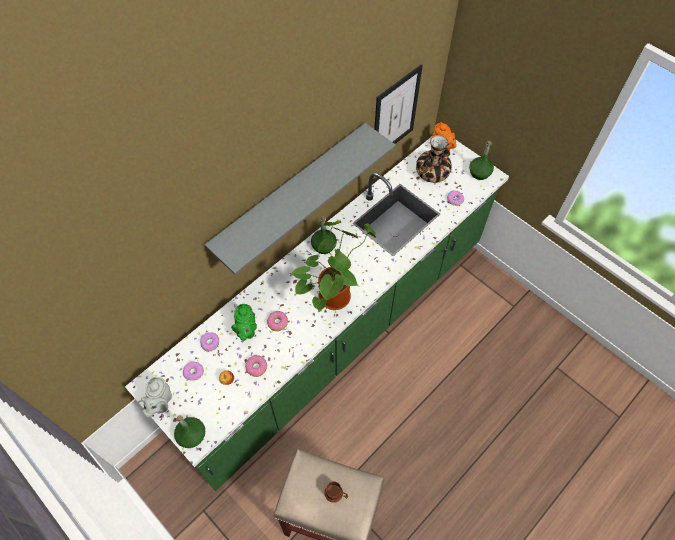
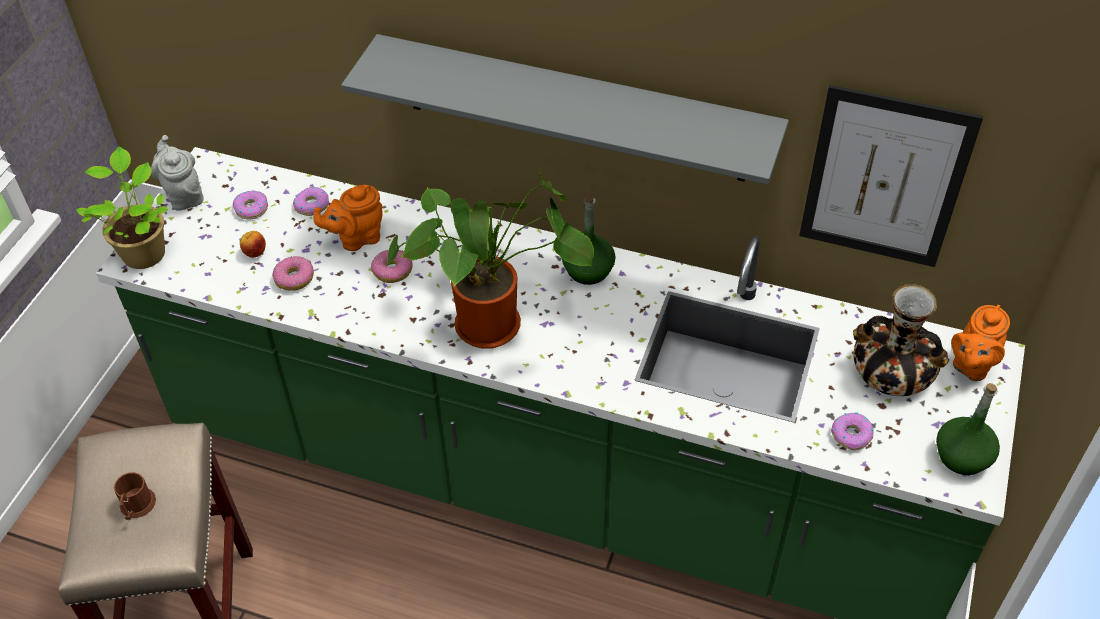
camera: 65 degrees right, 10 degrees down
grey teapot [141,377,172,418] -> grey teapot turned 75 degrees clockwise [151,135,204,211]
green bottle [174,415,205,448] -> potted plant [76,147,168,269]
green teapot [231,304,257,341] -> orange teapot [313,185,383,251]

